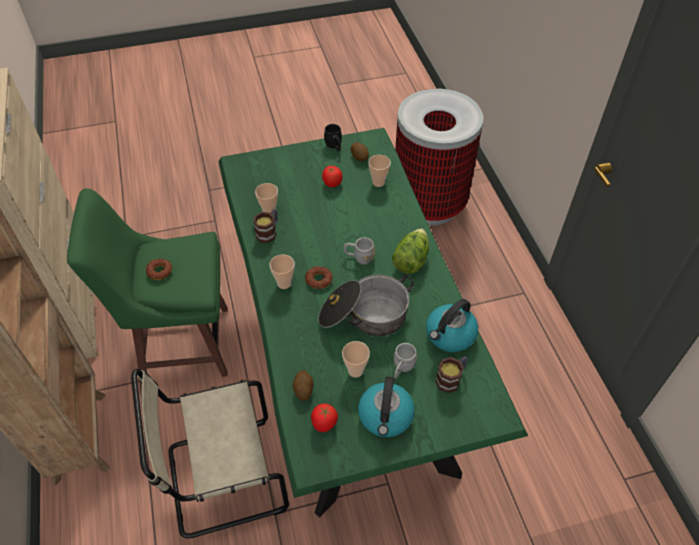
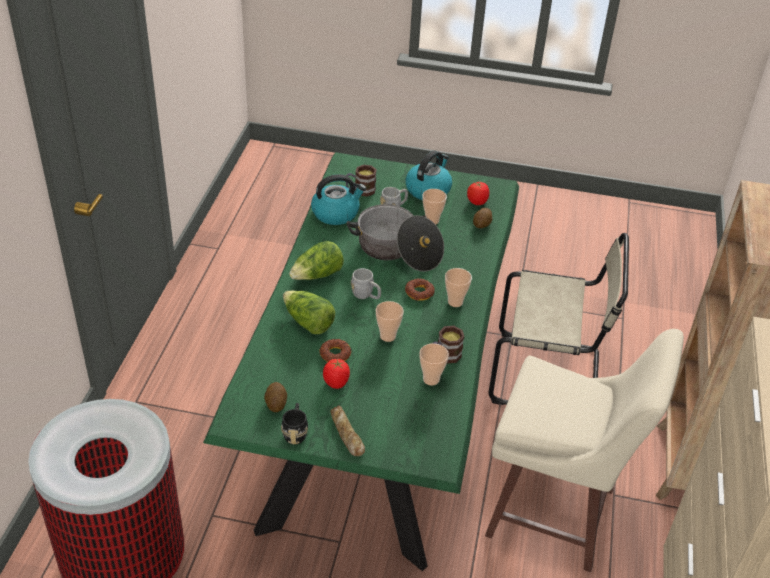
camera: 155 degrees left, 10 degrees down
green stool [67,188,228,384] -> beige stool [485,329,684,572]
donut [146,258,172,280] -> donut moved to [320,339,351,362]
cup [368,155,391,187] -> cup moved to [376,301,404,342]
none -> lettuce [283,291,335,334]
none -> bread [330,406,365,456]

